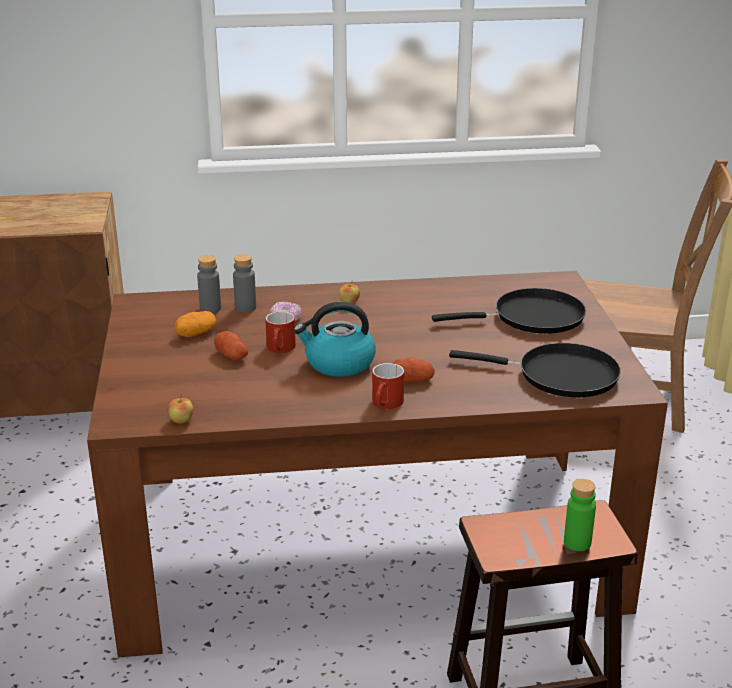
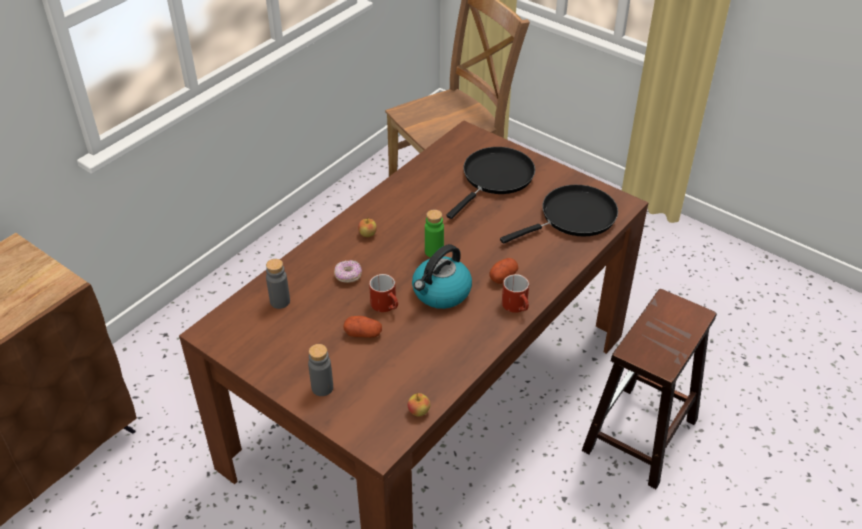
camera: 45 degrees left, 15 degrees up
potato [174,311,217,337] -> none
grey bottle [233,254,256,312] -> grey bottle moved to [308,344,333,396]
green bottle [564,479,596,551] -> green bottle moved to [425,210,444,257]

